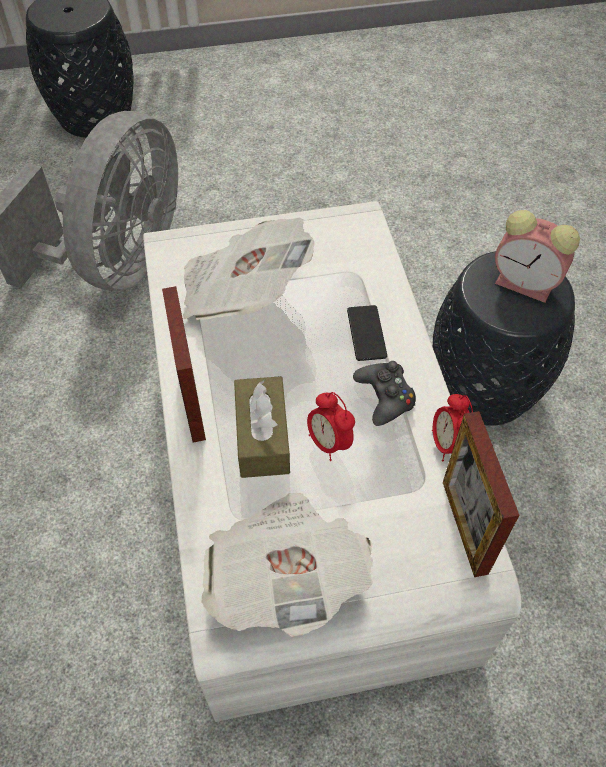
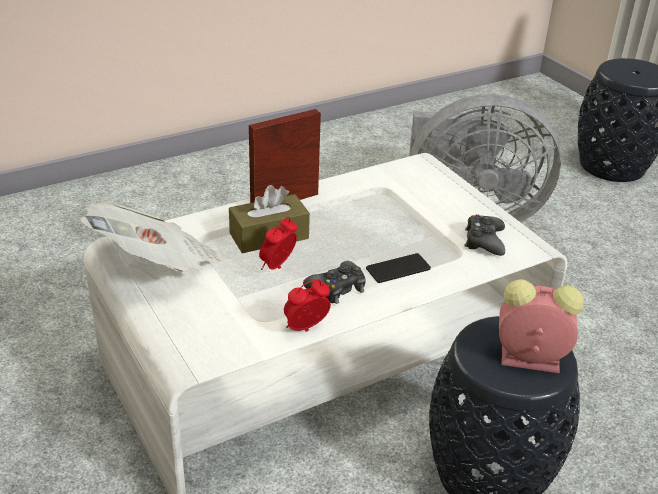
camera: 70 degrees right, 20 degrees down
newspaper [183,218,314,320] -> none
picture frame [443,411,519,577] -> none
alarm clock [495,210,580,303] -> alarm clock turned 90 degrees clockwise [499,279,584,373]
none -> black game controller [464,214,505,256]

